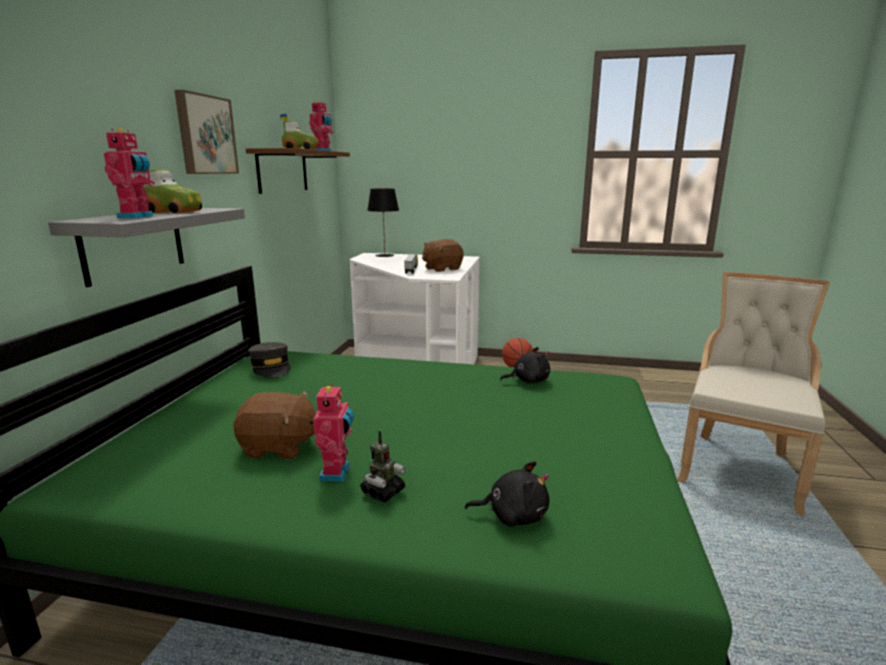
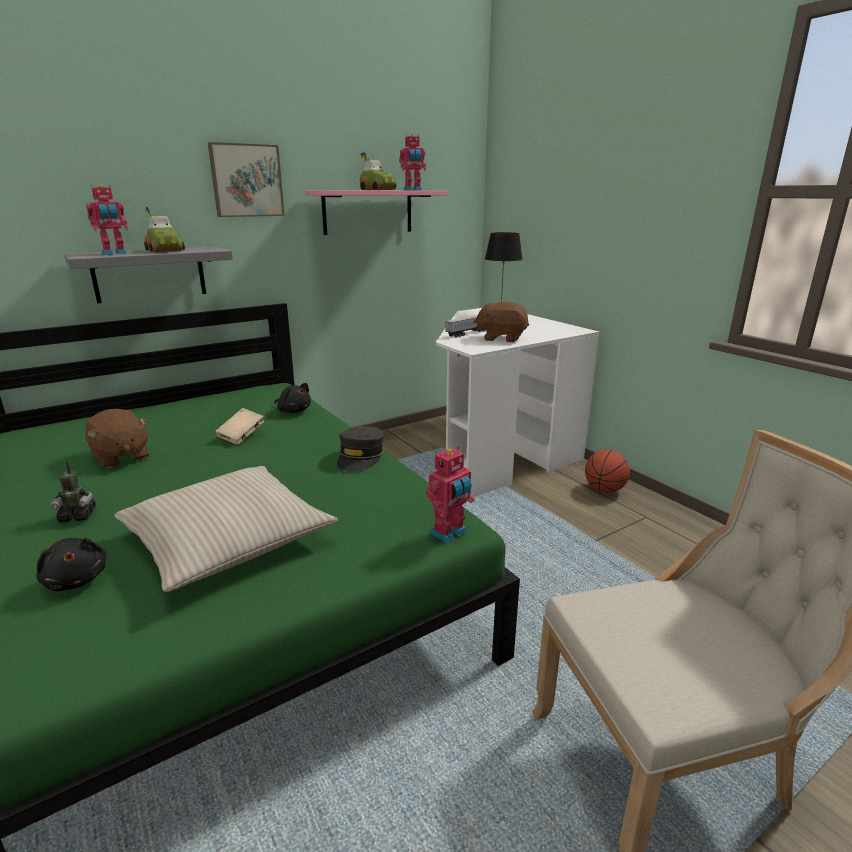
camera: 45 degrees right, 5 degrees up
brown shelf [246,148,350,194] -> pink shelf [306,190,449,235]
grey cap [249,342,291,377] -> grey cap moved to [337,426,384,472]
toy robot [314,383,354,482] -> toy robot moved to [426,447,474,543]
black plush toy [500,347,550,384] -> black plush toy moved to [274,383,311,413]
none -> beige pillow [114,466,338,592]
none -> beige book [215,408,264,444]

